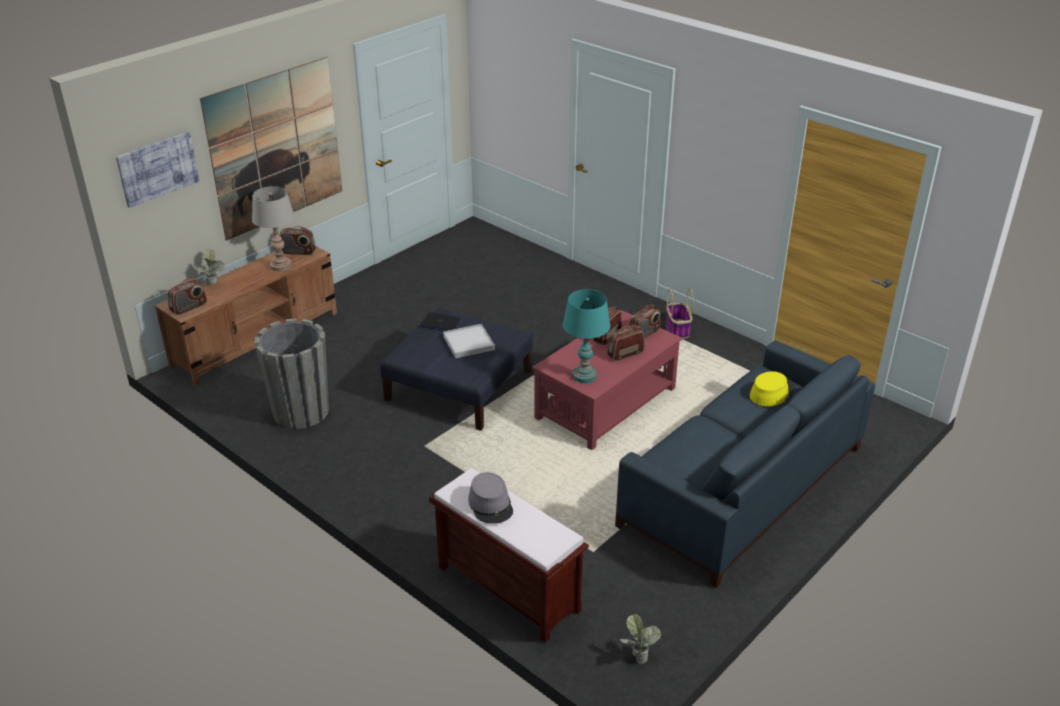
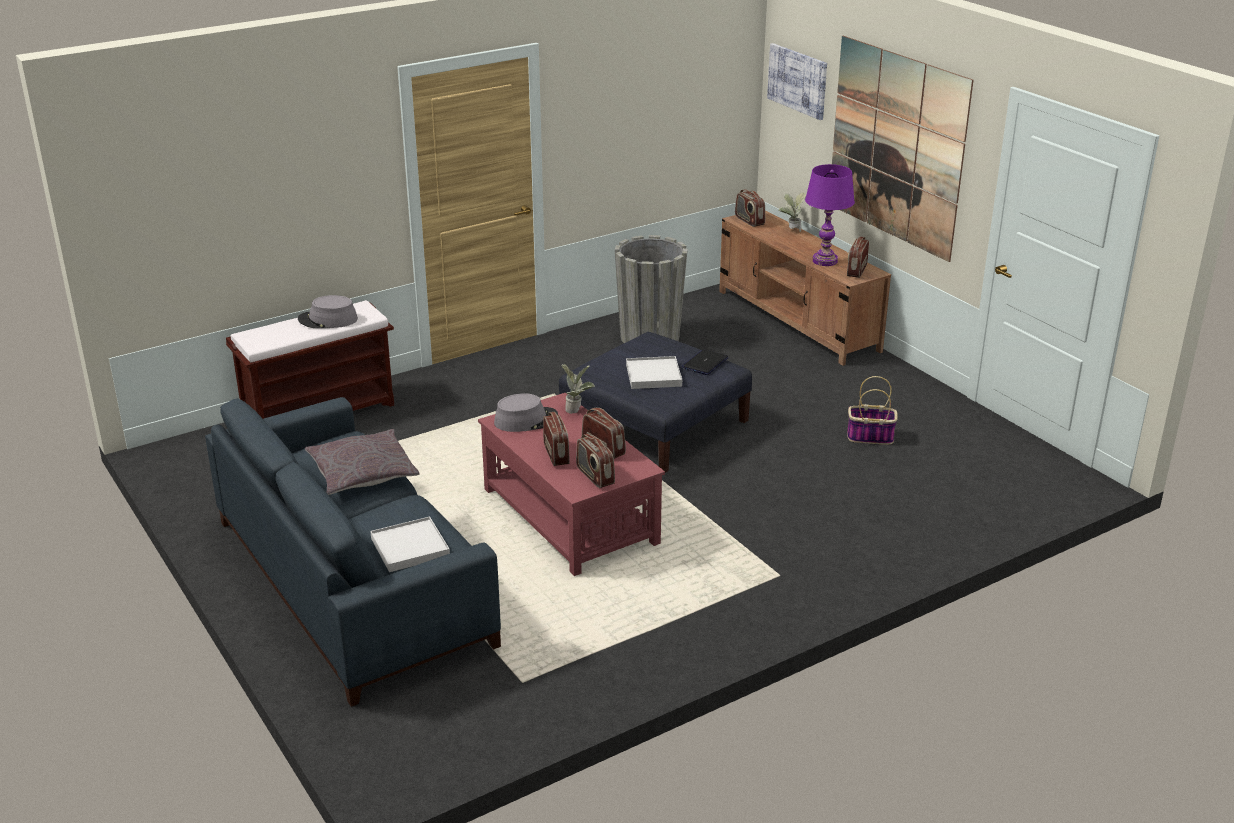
camera: 105 degrees right, 5 degrees down
grey table lamp [252,186,295,271] -> purple table lamp [805,164,855,266]
turquoise table lamp [563,289,610,383] -> grey hat [494,393,558,432]
potted plant [620,614,661,664] -> potted plant moved to [561,364,595,414]
basket [666,288,694,339] -> basket moved to [847,376,898,445]
yellow hat [750,371,795,406] -> white tray [370,517,450,572]
none -> grey pillow [305,429,419,495]

